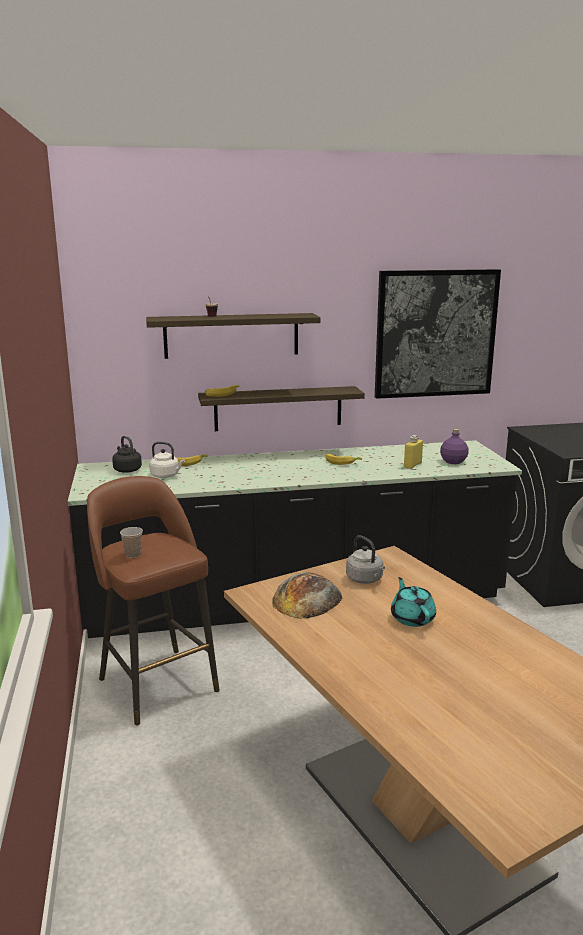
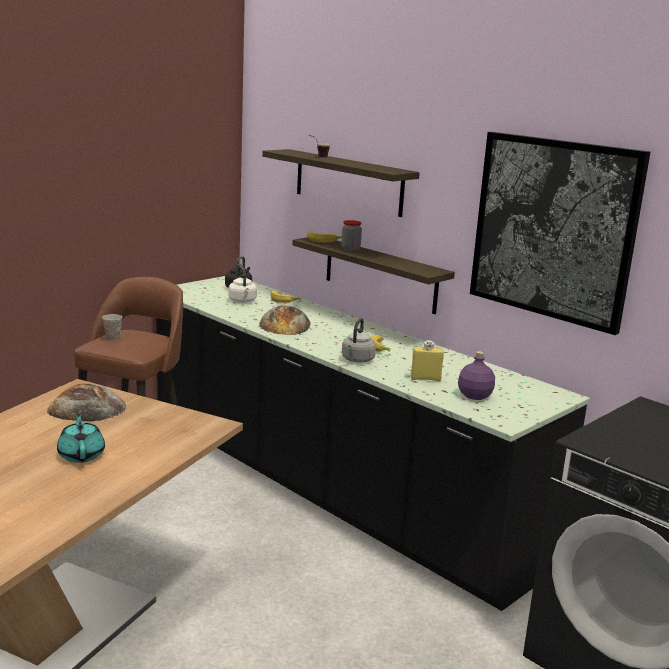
camera: 55 degrees right, 0 degrees up
grey kettle [346,535,385,584] -> grey kettle moved to [342,318,376,363]
turquoise teapot [391,577,436,627] -> turquoise teapot turned 60 degrees counterclockwise [57,414,105,463]
none -> bread [259,305,311,335]
none -> jar [341,220,362,251]

